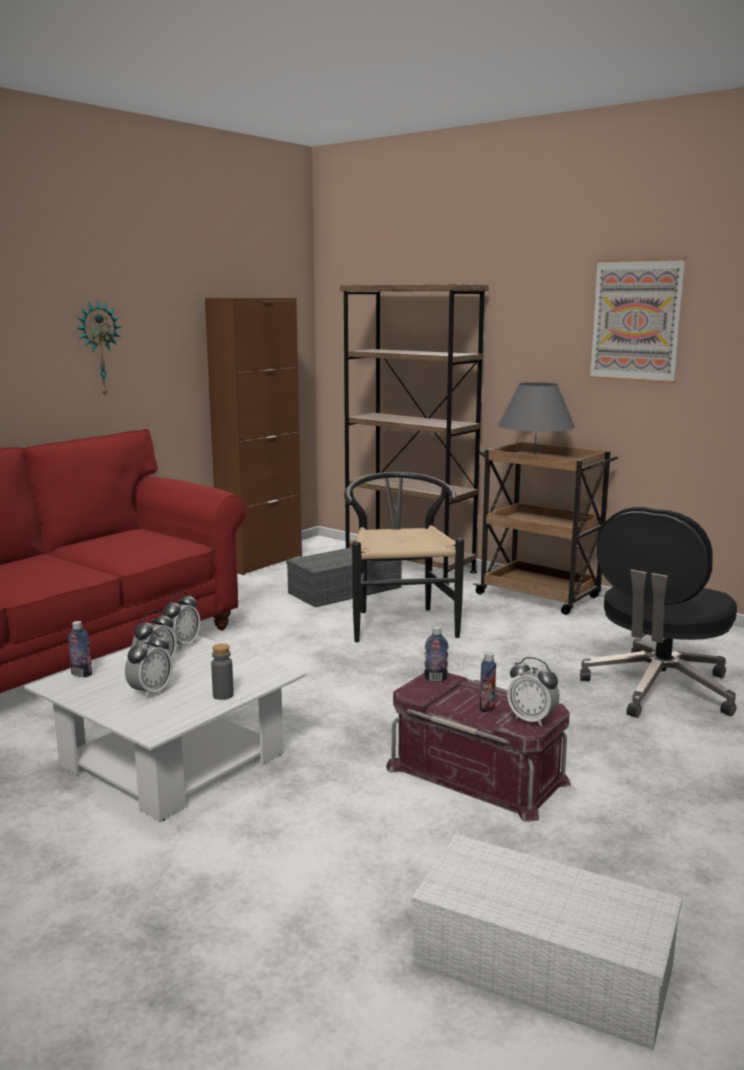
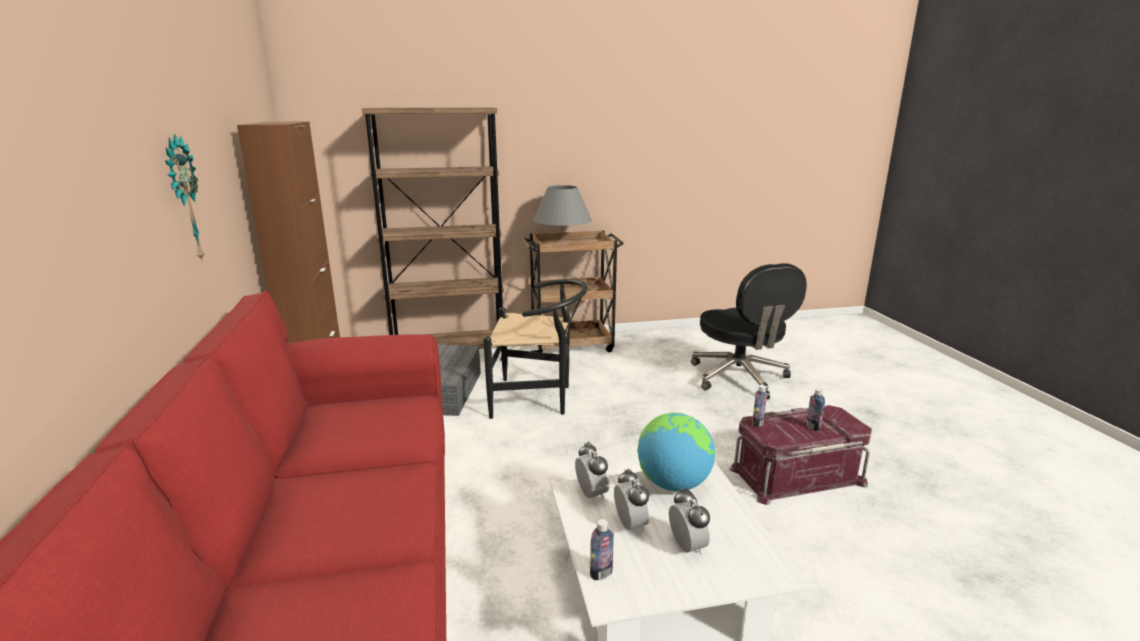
camera: 50 degrees left, 5 degrees up
grey bottle [211,644,234,700] -> none
black chair [344,472,464,642] -> black chair turned 150 degrees clockwise [483,279,588,419]
white storage box [411,834,682,1050] -> none
alarm clock [507,657,560,727] -> none
picture [589,257,686,383] -> none
none -> globe [637,412,716,491]

